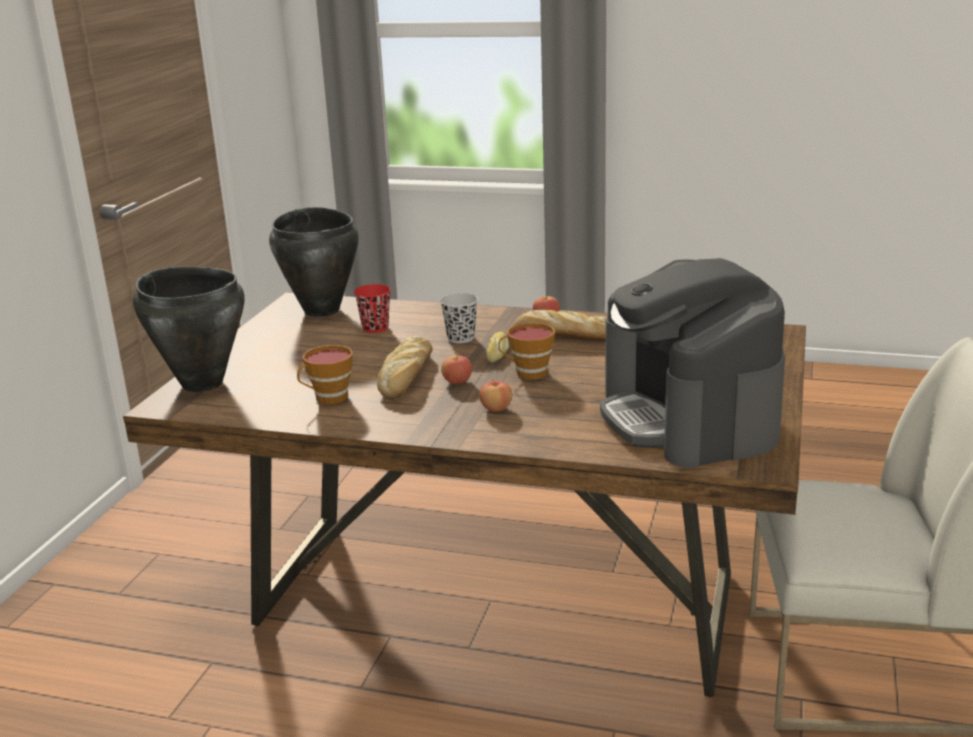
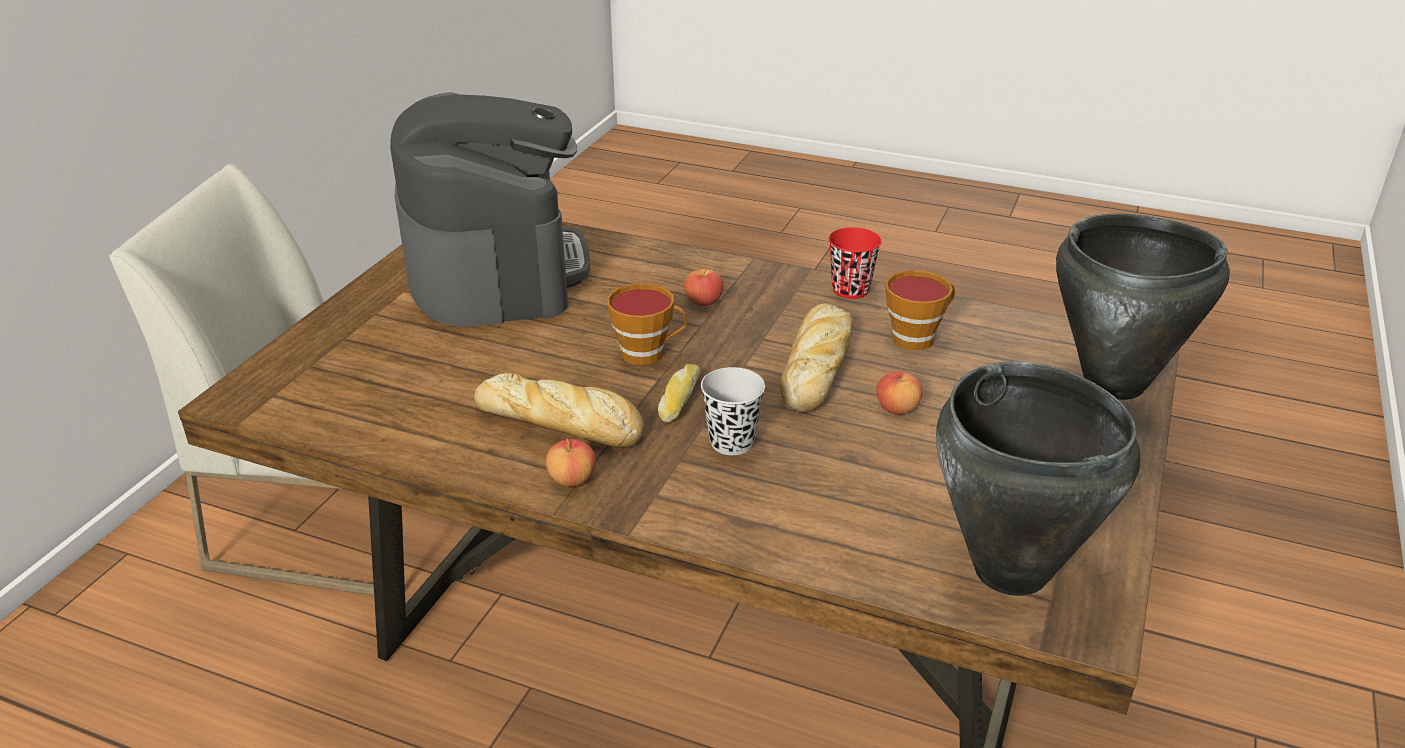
camera: 175 degrees left, 10 degrees up
red cup [354,284,391,333] -> red cup moved to [829,227,881,299]
apple [441,353,472,384] -> apple moved to [876,371,923,415]

